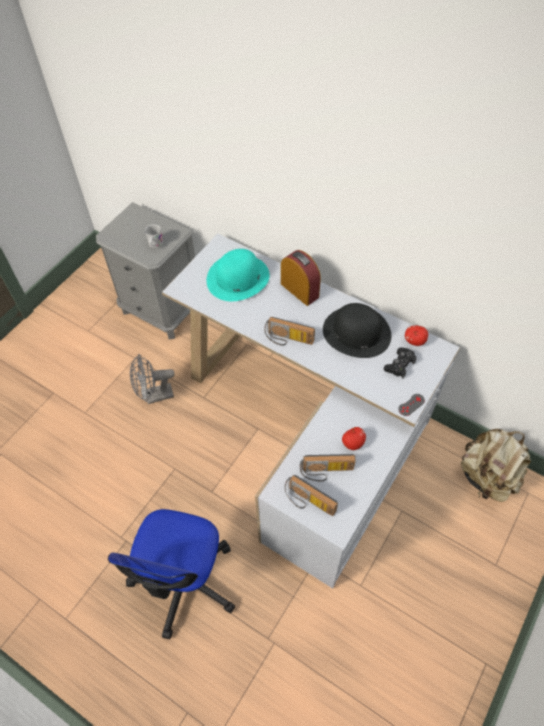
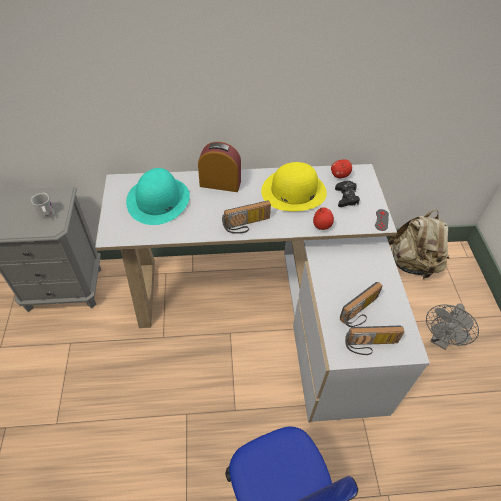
camera: 40 degrees left, 5 degrees down
grey fan [130,354,175,404] -> grey fan moved to [426,304,479,350]
black hat [323,303,391,358] -> yellow hat [261,162,327,211]
apple [342,427,366,450] -> apple moved to [313,207,334,230]

